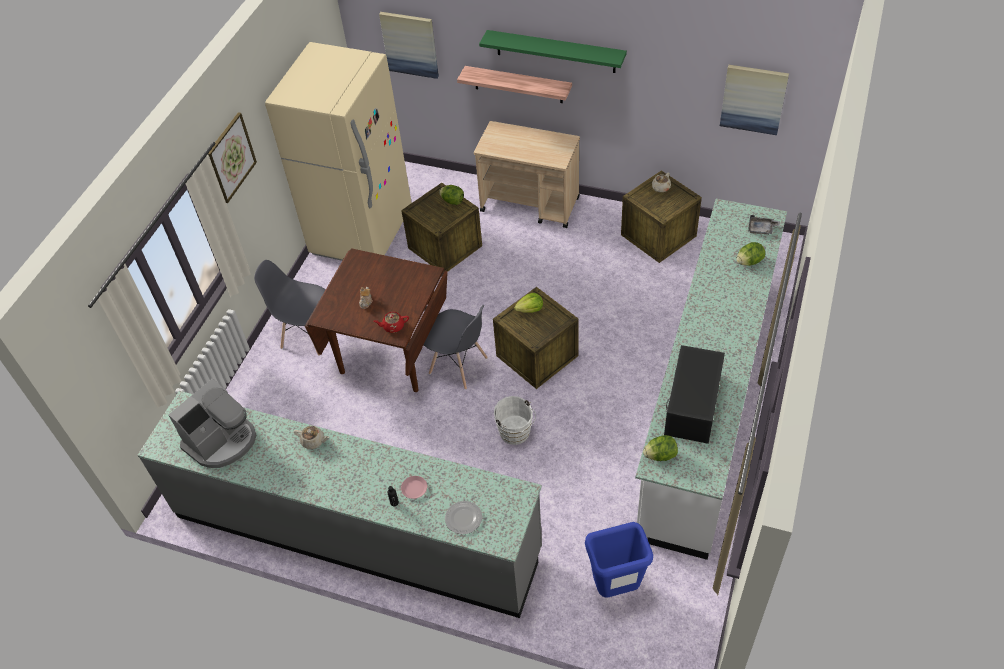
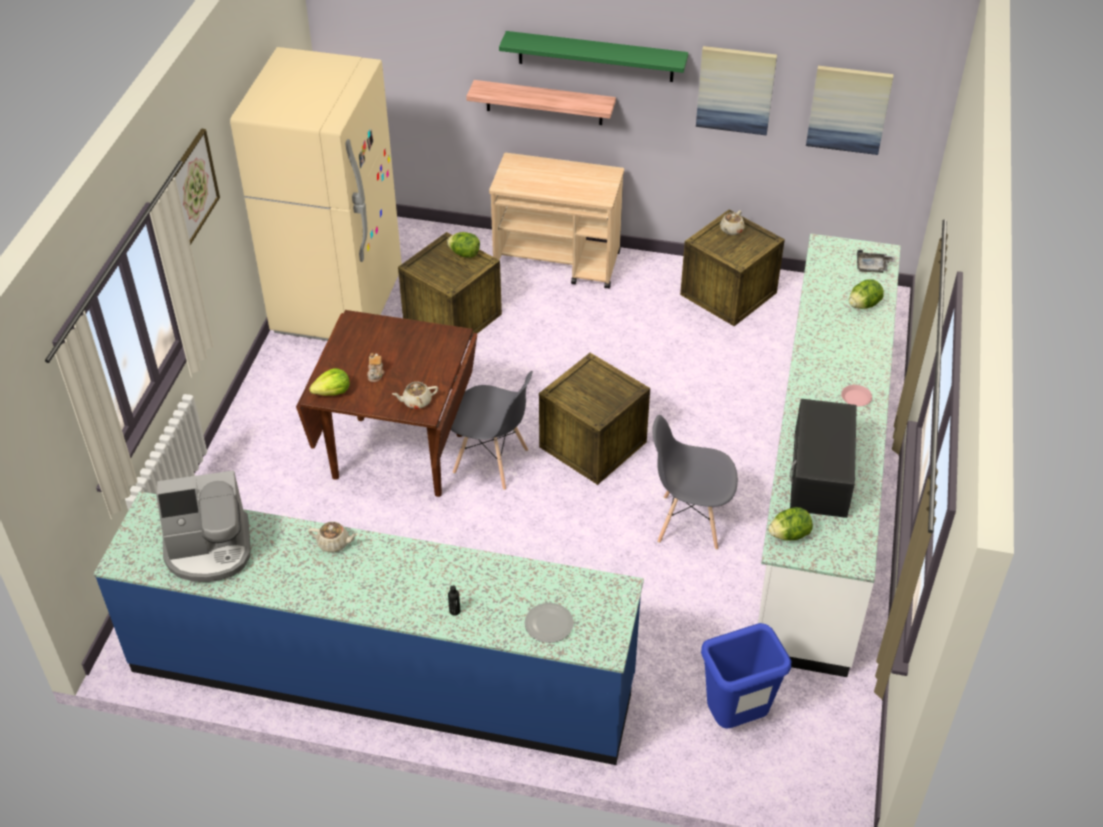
camera: 10 degrees left, 5 degrees down
grey counter [137,391,542,618] -> blue counter [93,491,644,765]
coffee machine [168,378,257,468] -> coffee machine turned 45 degrees clockwise [156,470,251,582]
grey chair [254,260,325,356] -> grey chair moved to [652,415,738,550]
red teapot [373,312,409,333] -> beige teapot [392,382,438,409]
picture [379,12,439,79] -> picture moved to [696,46,777,136]
pink plate [401,476,427,499] -> pink plate moved to [841,385,872,407]
white bucket [494,396,536,445] -> none
lettuce [514,293,543,313] -> lettuce moved to [309,368,350,396]

